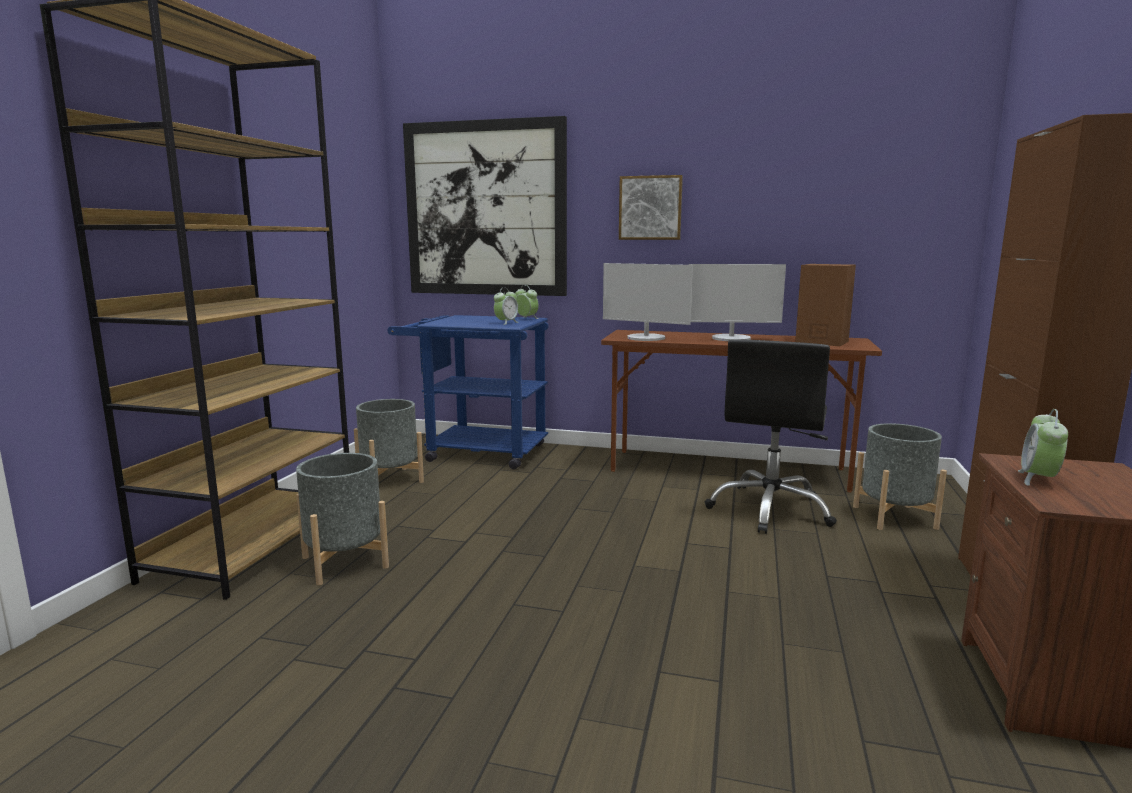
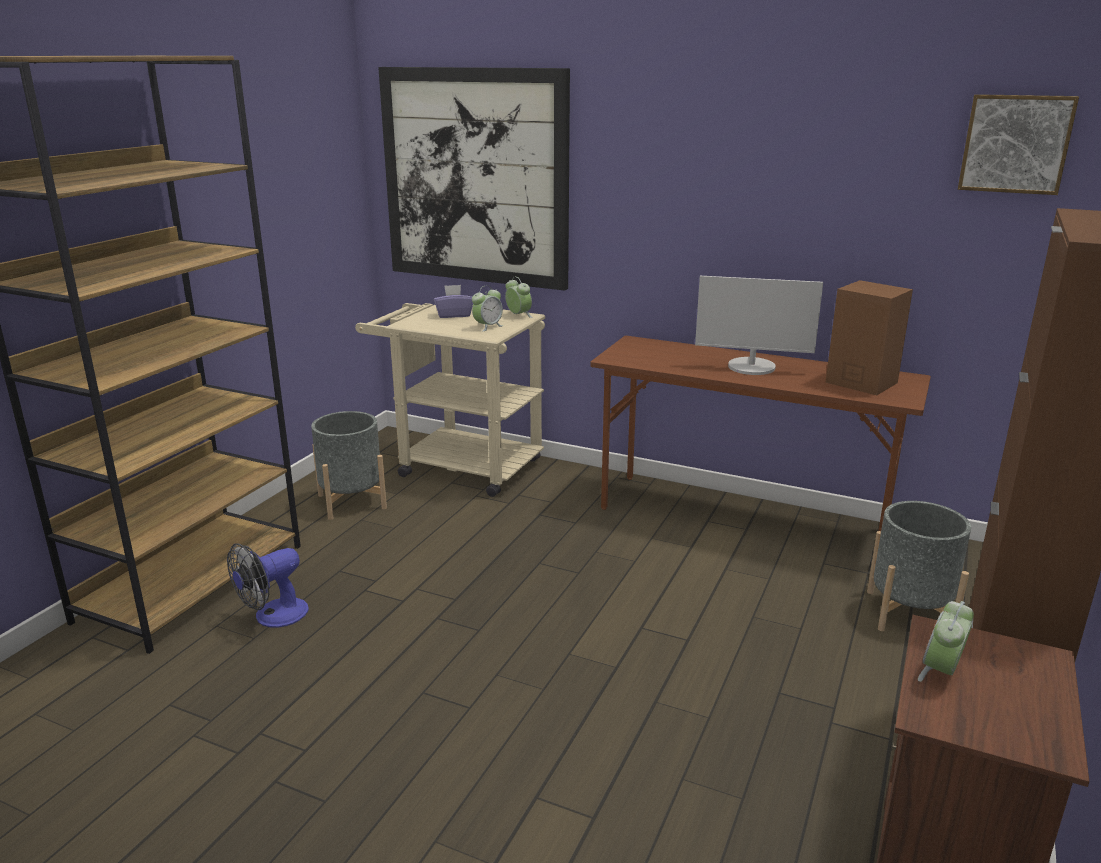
camera: 10 degrees right, 10 degrees up
grey planter [296,453,389,585] -> fan [227,543,309,628]
blue cart [388,315,549,470] -> beige cart [355,303,545,497]
monitor [603,263,693,341] -> none
picture [619,175,683,240] -> picture moved to [958,94,1079,195]
black office chair [705,339,837,534] -> none
none -> purple tissue box [434,285,473,318]

